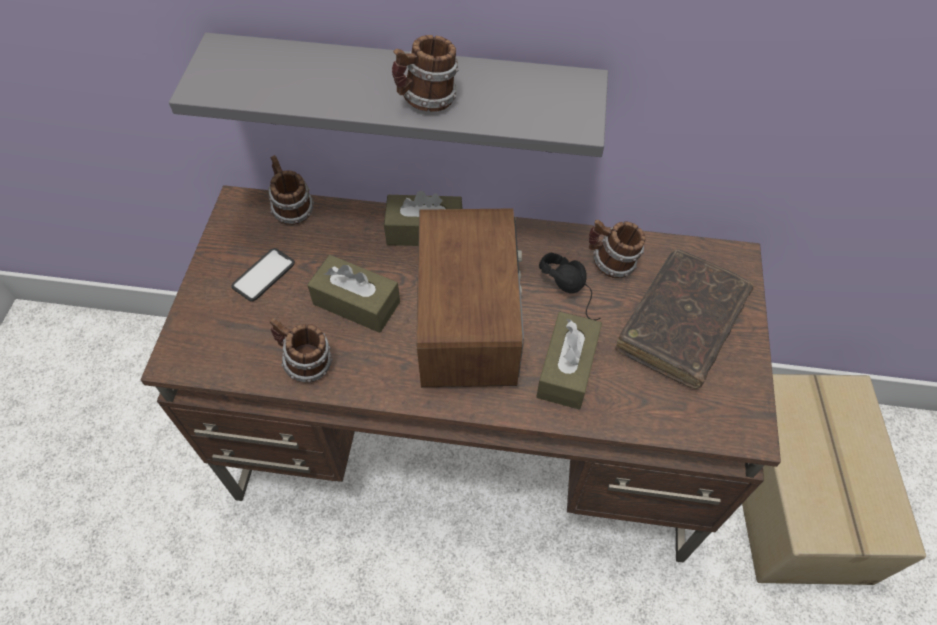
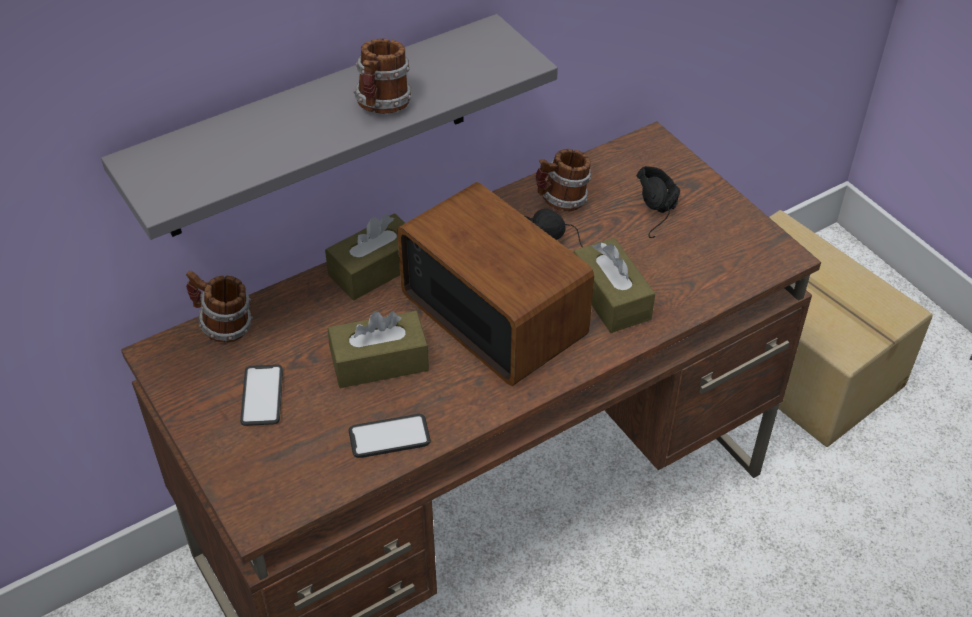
camera: 40 degrees left, 10 degrees down
mug [270,318,333,382] -> phone [349,414,431,458]
brown book [615,249,754,389] -> black headphones [636,166,680,238]

